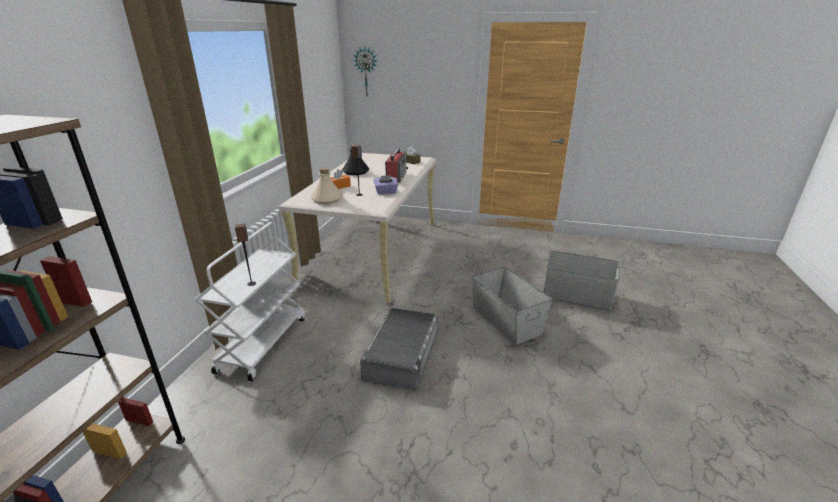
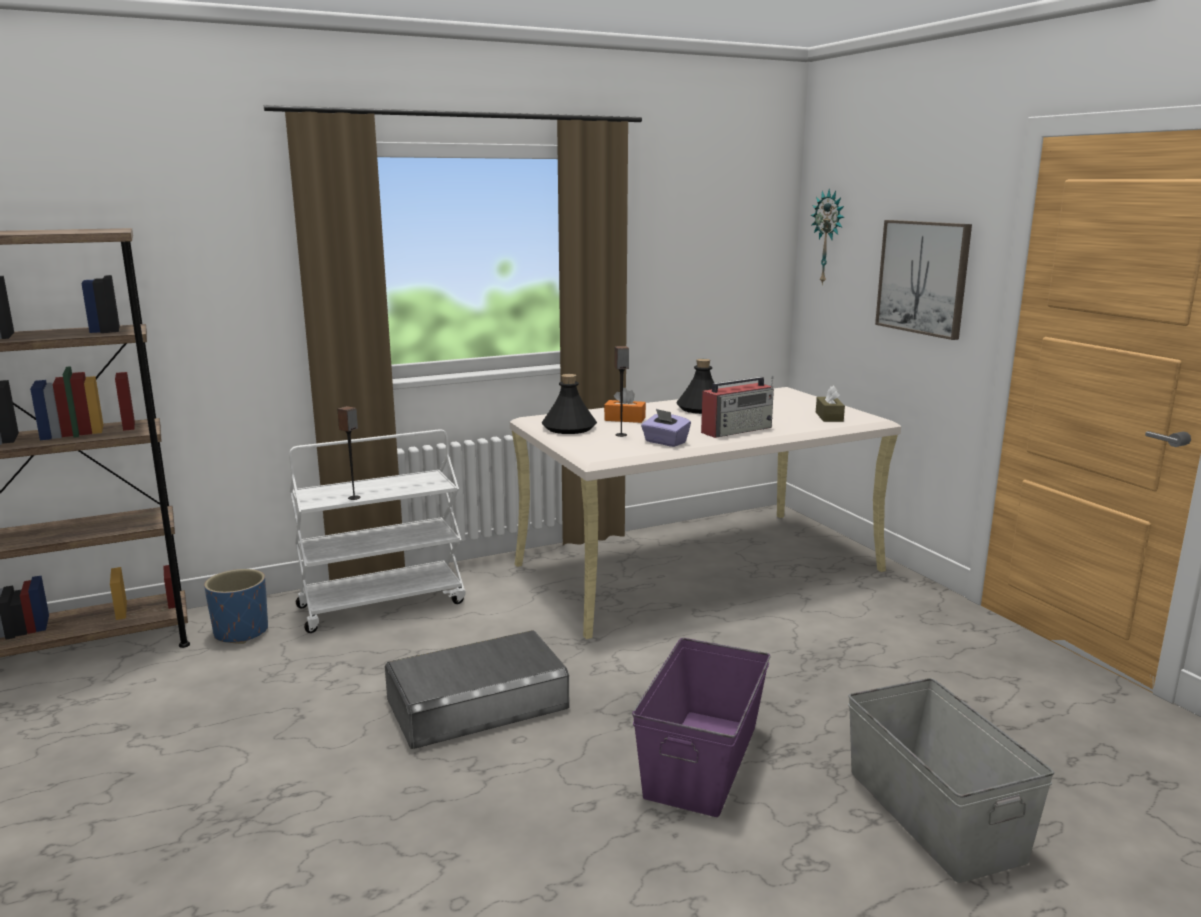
camera: 50 degrees right, 10 degrees down
beige bottle [310,168,343,204] -> black bottle [542,374,597,434]
grey storage box [472,267,552,345] -> purple storage box [632,638,771,817]
none -> blue planter [204,569,268,644]
none -> picture [875,220,972,340]

